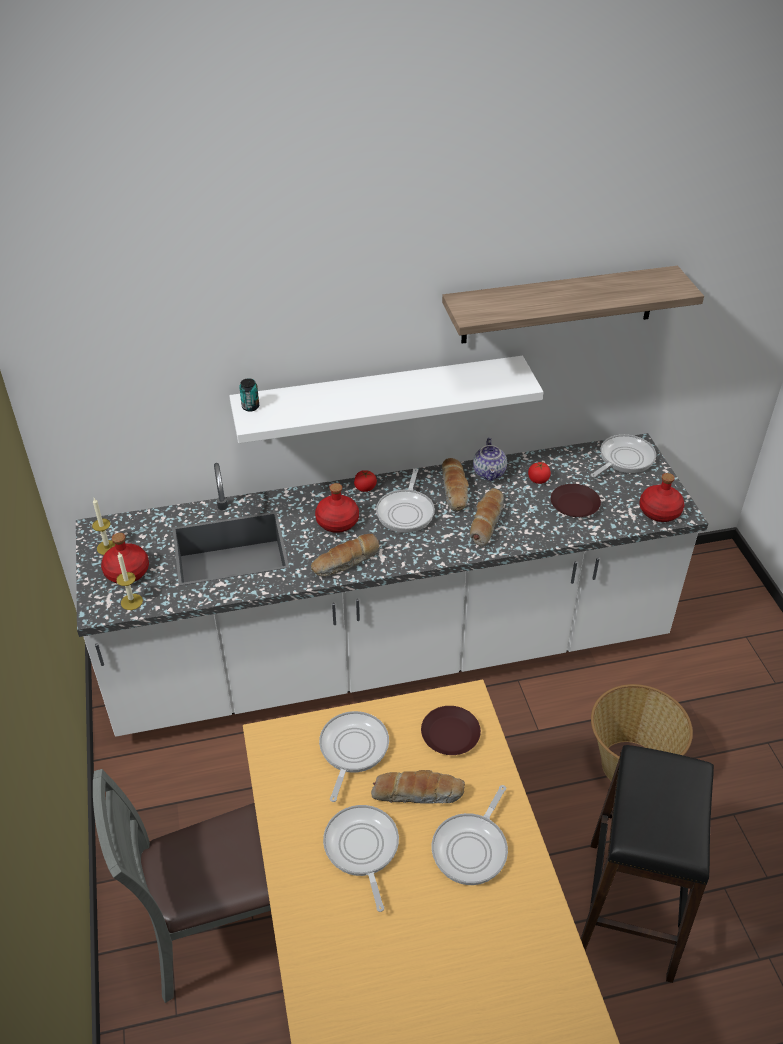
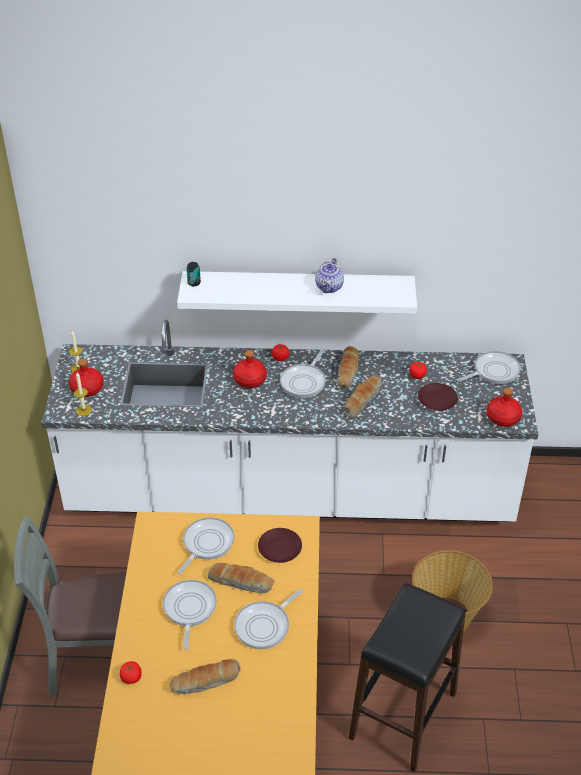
camera: 15 degrees right, 0 degrees up
bread [311,534,379,576] -> bread moved to [170,659,240,694]
shelf [442,266,704,344] -> none
teapot [473,438,507,481] -> teapot moved to [315,258,344,293]
none -> tomato [120,661,142,684]

